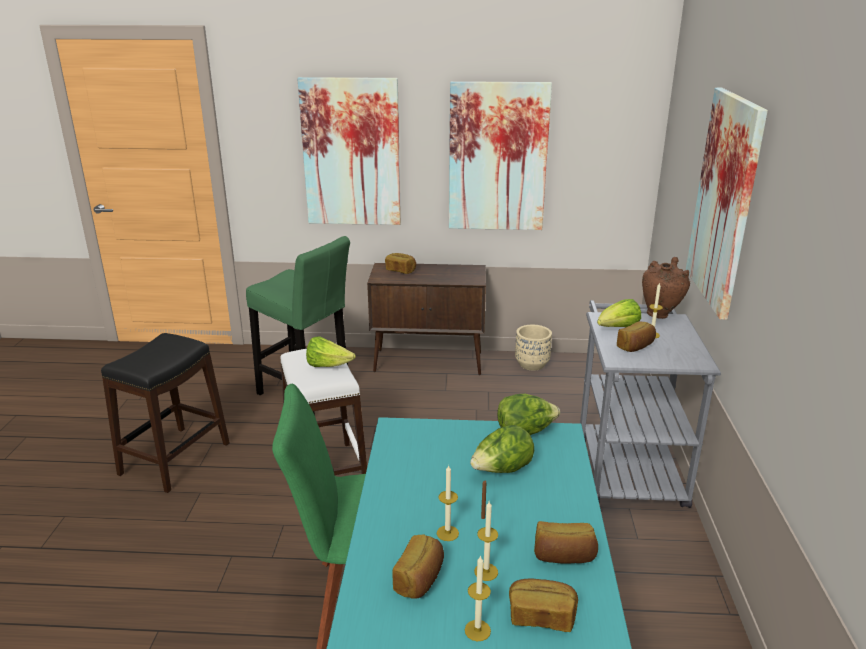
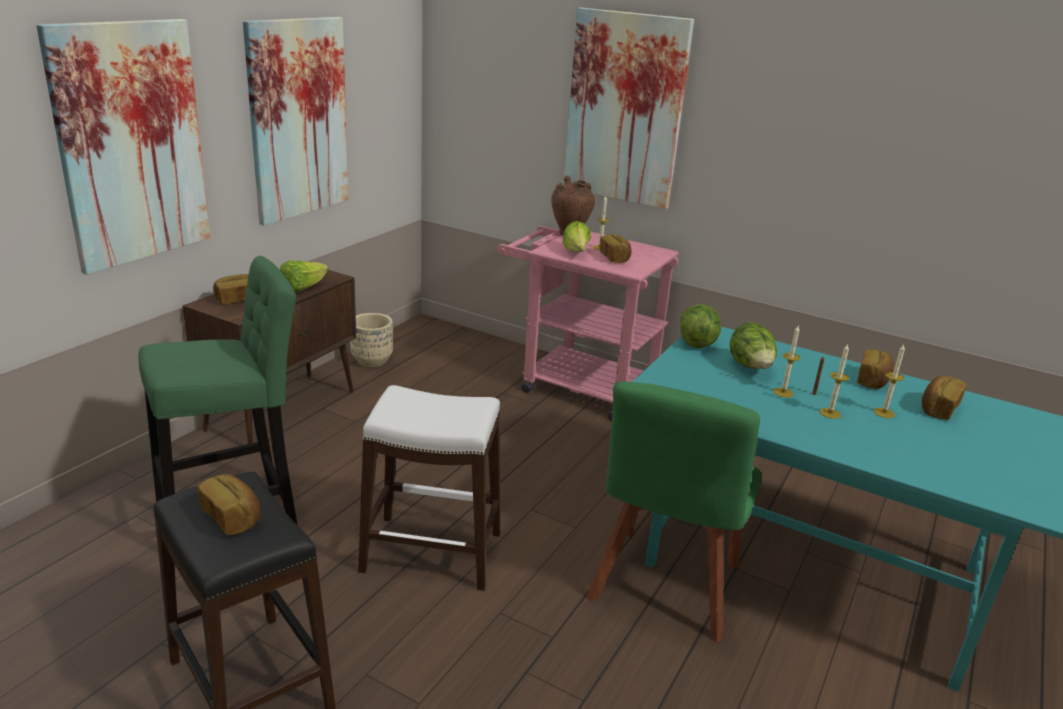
camera: 65 degrees left, 0 degrees up
lettuce [306,336,356,367] -> lettuce moved to [280,261,328,292]
bread [392,535,444,599] -> bread moved to [197,474,260,535]
candle [465,555,491,641] -> candle moved to [773,326,800,397]
grey cart [580,300,721,508] -> pink cart [497,226,679,421]

